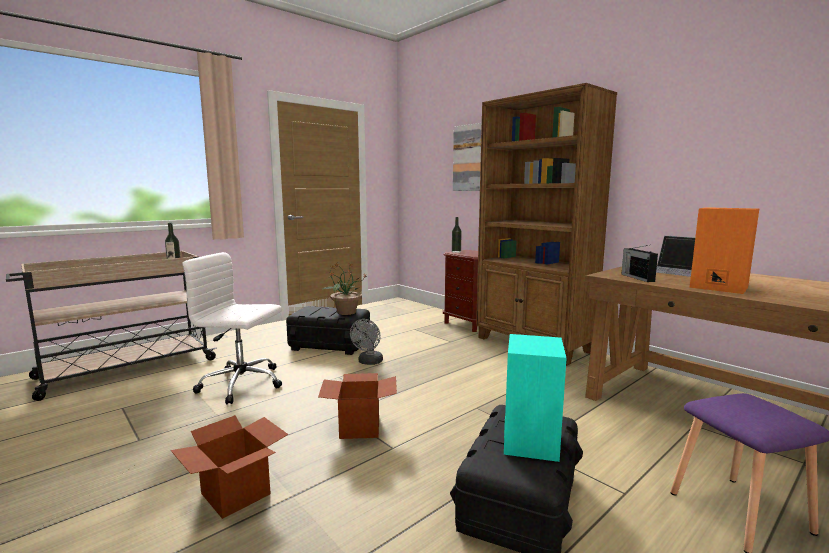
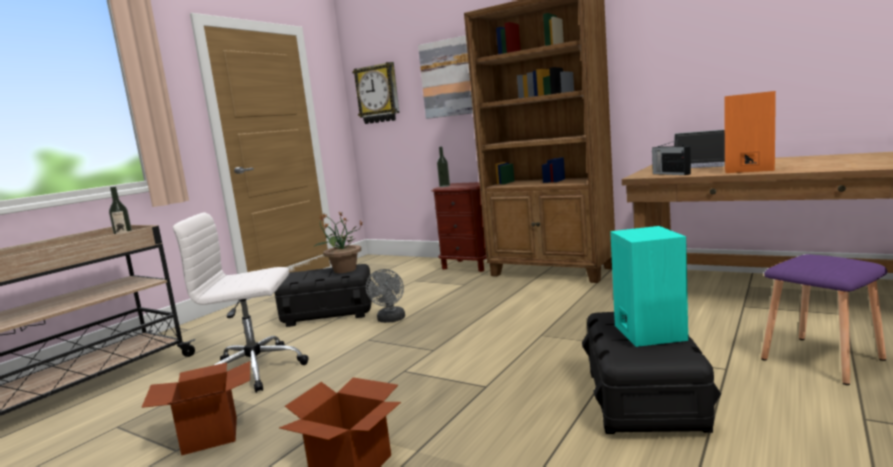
camera: 15 degrees left, 0 degrees up
cardboard box [318,373,397,439] -> cardboard box moved to [142,361,250,455]
none -> wall clock [352,62,400,124]

